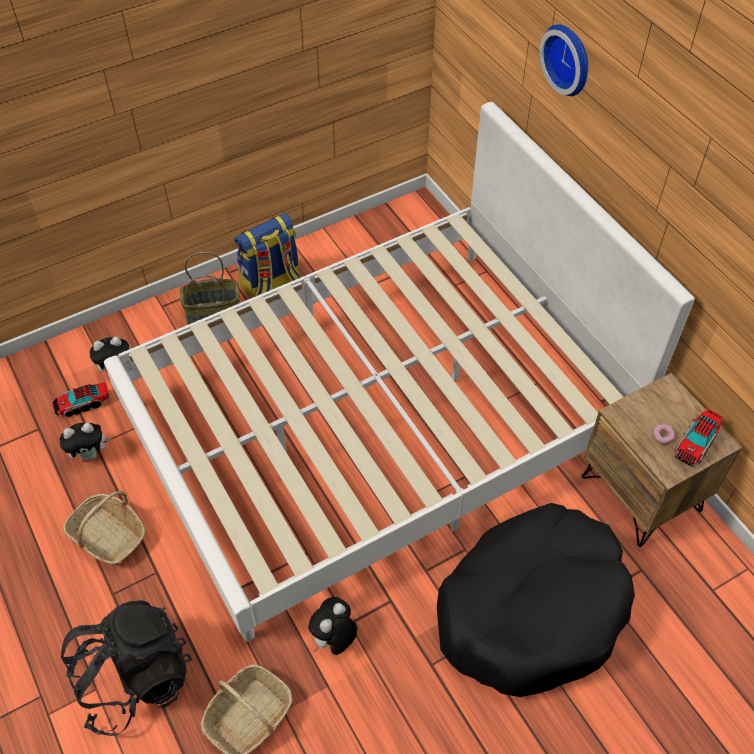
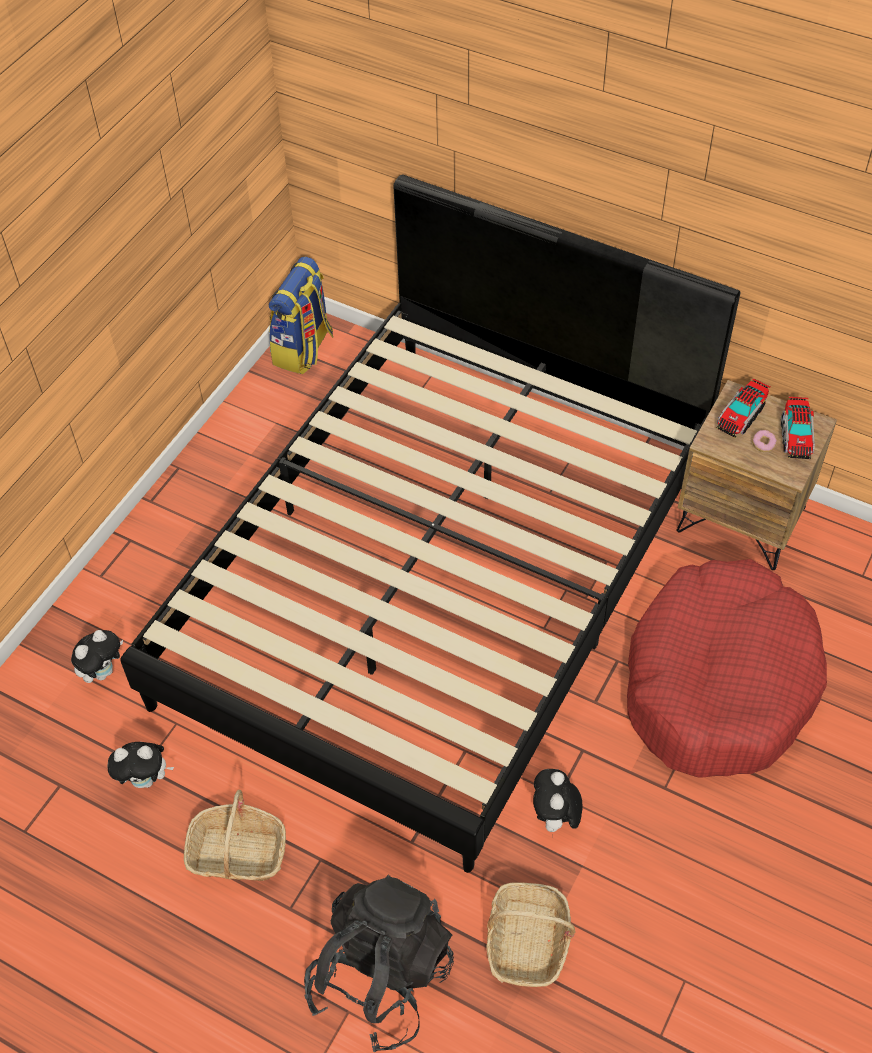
camera: 30 degrees left, 0 degrees up
toy truck [52,382,109,417] -> toy truck moved to [717,378,770,438]
plush toy [59,423,111,461] -> plush toy turned 45 degrees clockwise [107,742,174,788]
white bed [104,102,695,642] -> black bed [120,174,741,873]
basket [180,252,240,325] -> none
backpack [234,213,301,299] -> backpack moved to [269,257,333,374]
black dog bed [437,503,635,697] -> red dog bed [627,559,827,778]
wall clock [539,24,588,96] -> none

